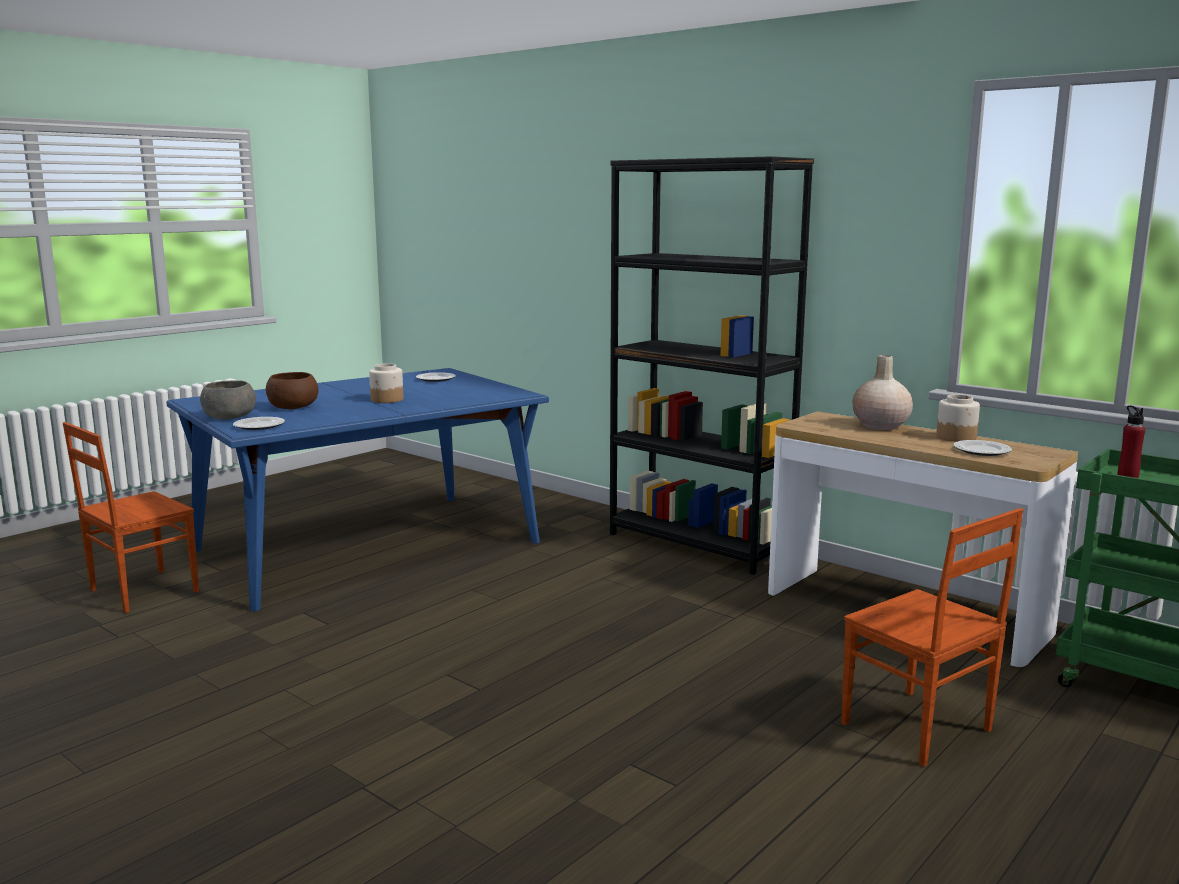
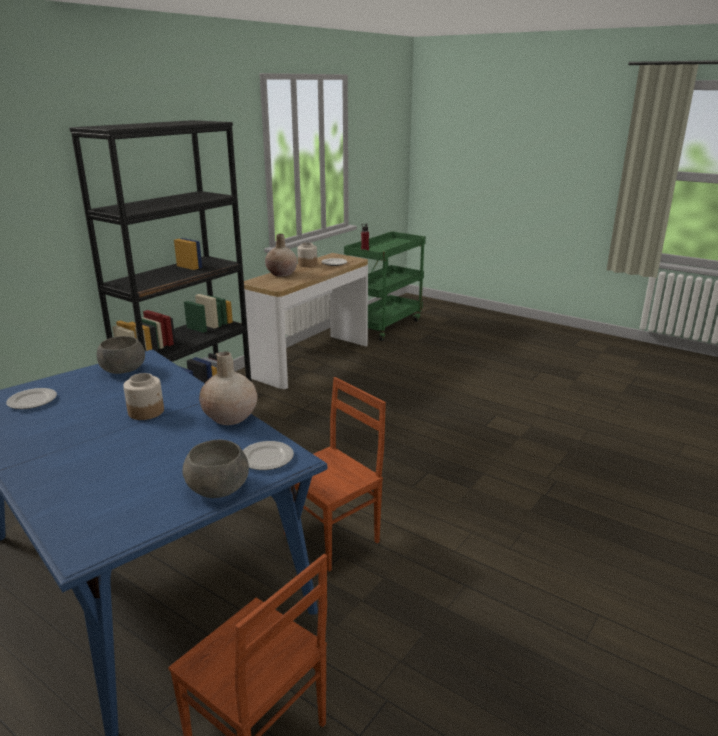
camera: 95 degrees left, 10 degrees up
brown bowl [266,372,319,409] -> none
brown chair [841,508,1023,767] -> brown chair moved to [284,377,386,571]
none -> grey bowl [97,336,145,374]
none -> beige vase [199,351,257,425]

